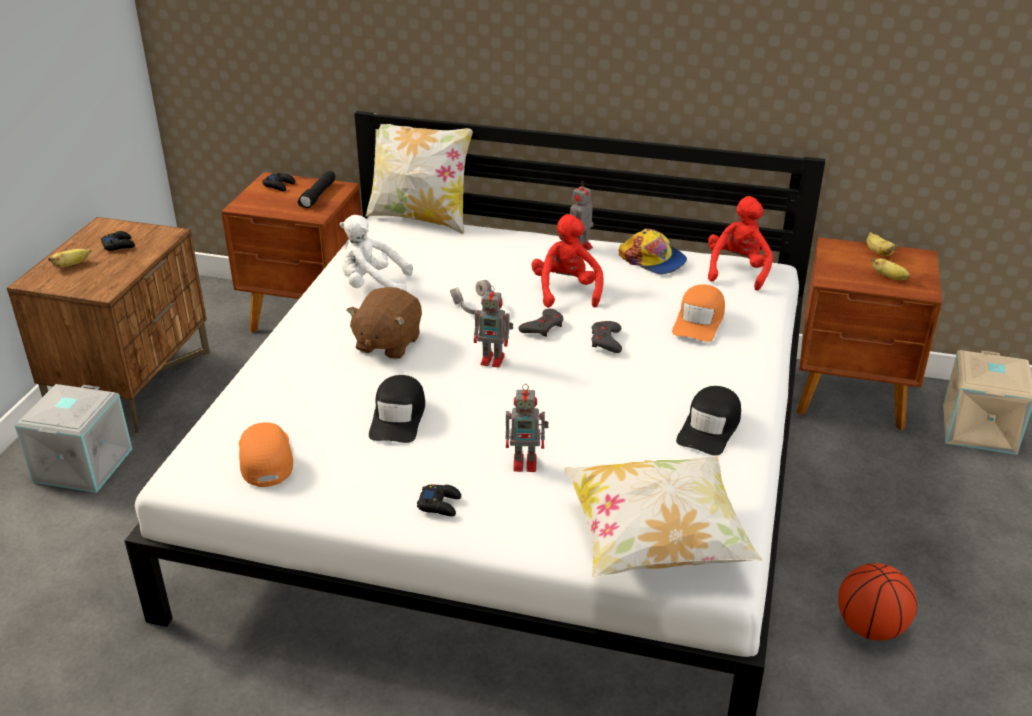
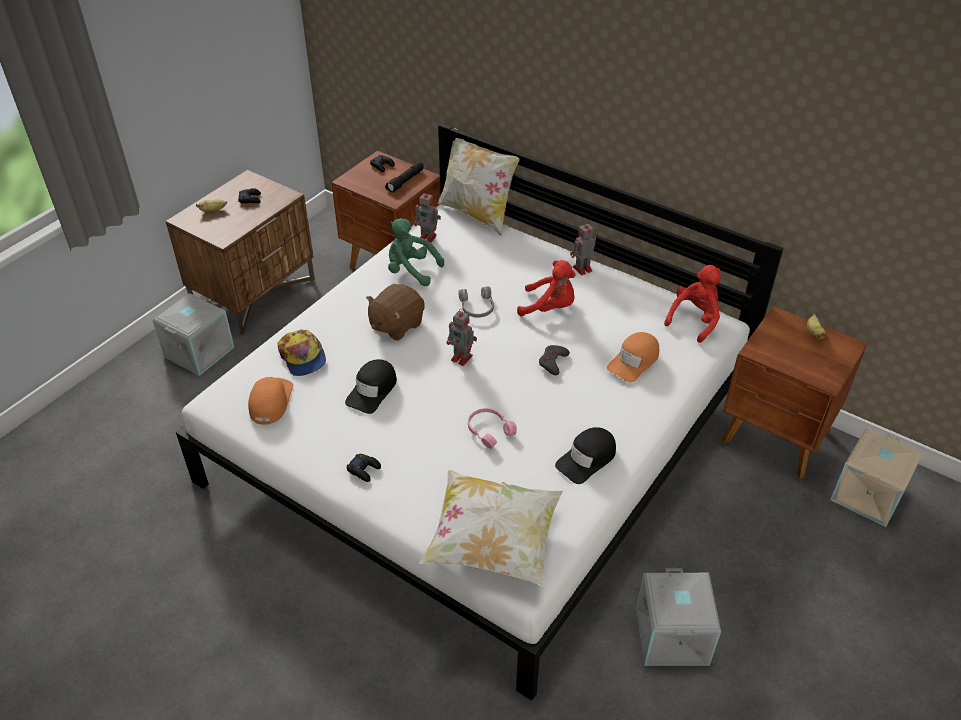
camera: 20 degrees right, 10 degrees up
white plush toy [340,215,413,291] -> green plush toy [388,218,444,286]
toy robot [505,384,549,472] -> toy robot moved to [414,190,441,243]
grey game controller [519,309,563,337] -> none
red plush toy [531,214,604,308] -> red plush toy turned 90 degrees clockwise [517,260,576,316]
cap [619,229,687,274] -> cap moved to [277,329,326,376]
basketball [838,563,917,640] -> grey storage box [636,568,721,666]
banana [871,257,910,280] -> none
none -> pink headphones [468,408,517,449]

